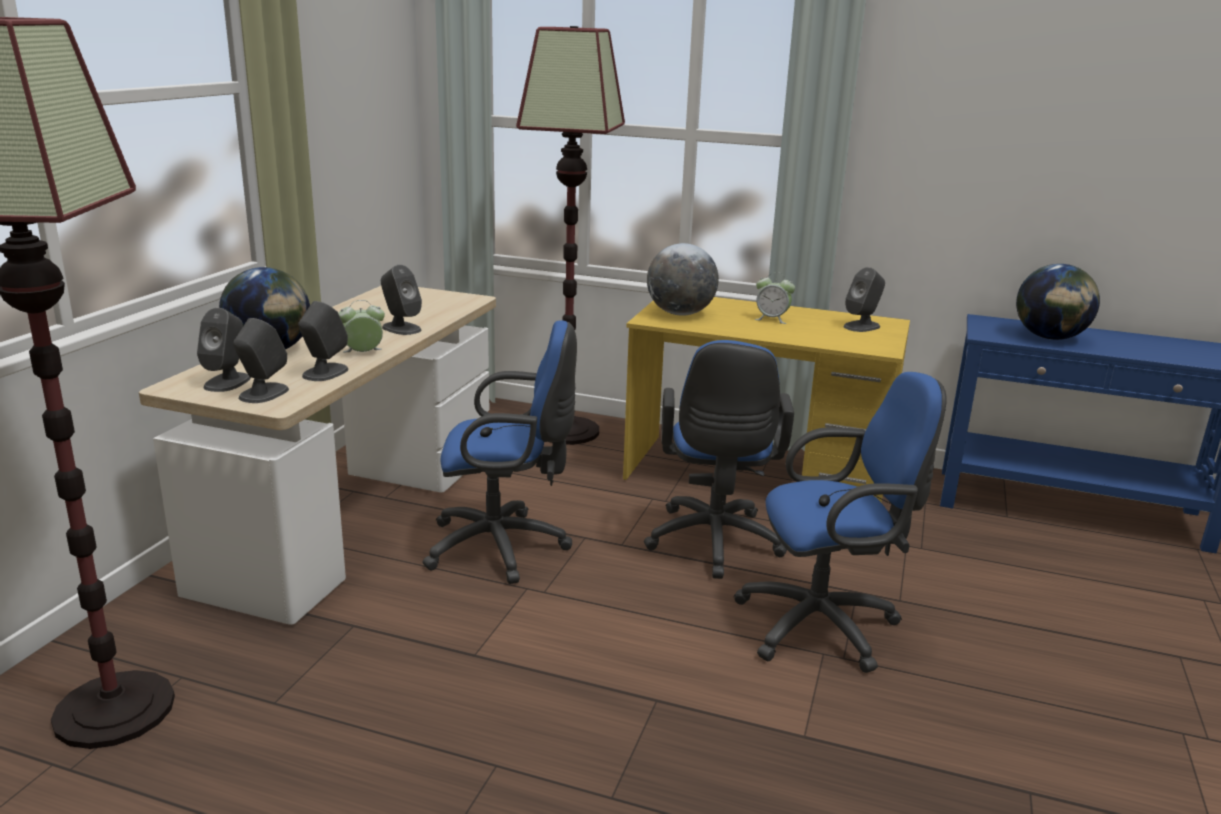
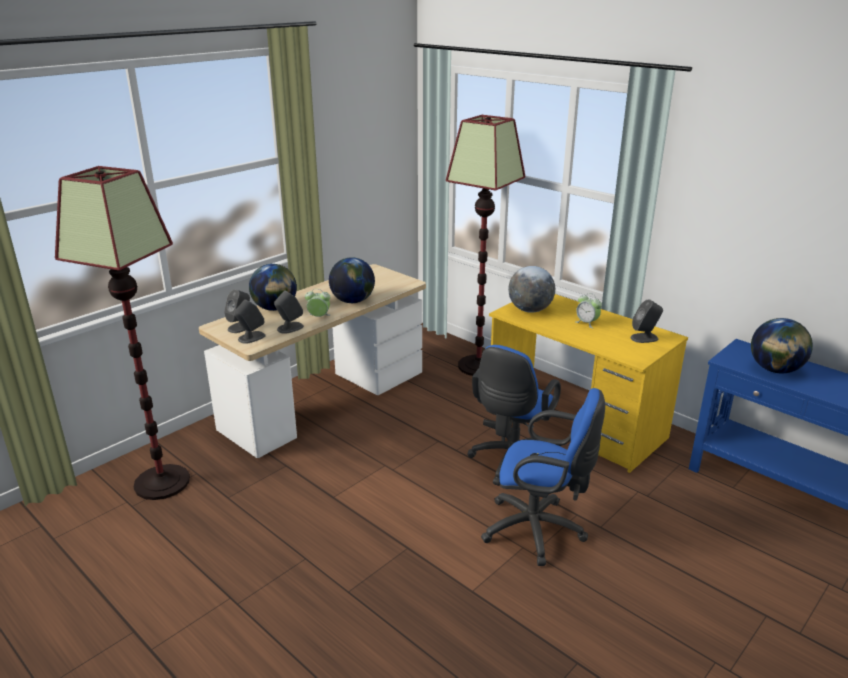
camera: 25 degrees right, 5 degrees up
grey speaker [381,265,422,335] -> globe [329,257,375,303]
blue office chair [422,320,577,584] -> none

